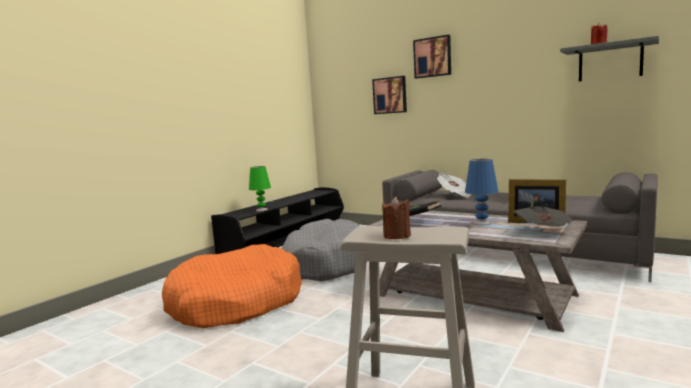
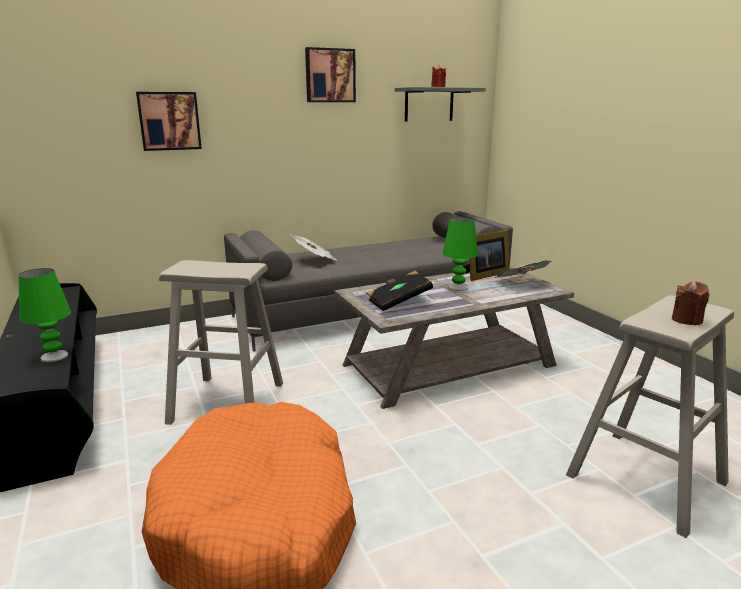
camera: 60 degrees left, 10 degrees up
grey dog bed [282,219,360,281] -> beige stool [159,260,283,425]
picture [413,35,451,79] -> picture moved to [305,47,356,102]
blue table lamp [465,159,498,226] -> green table lamp [442,217,478,291]

